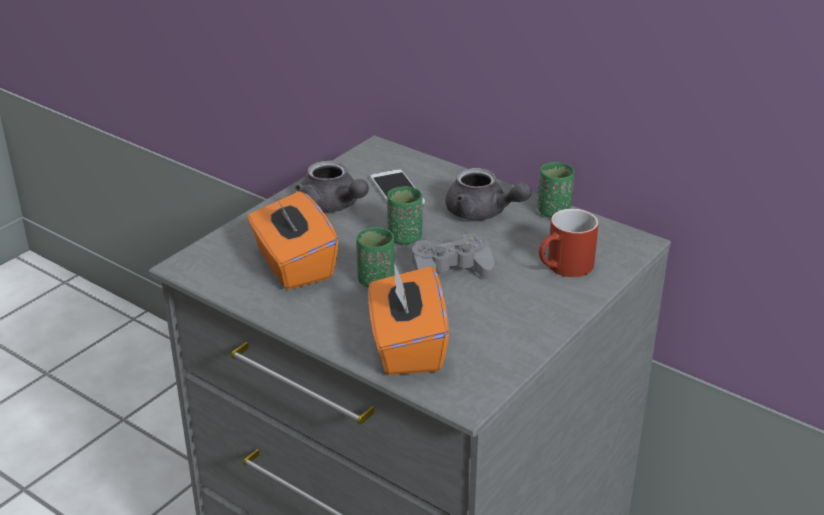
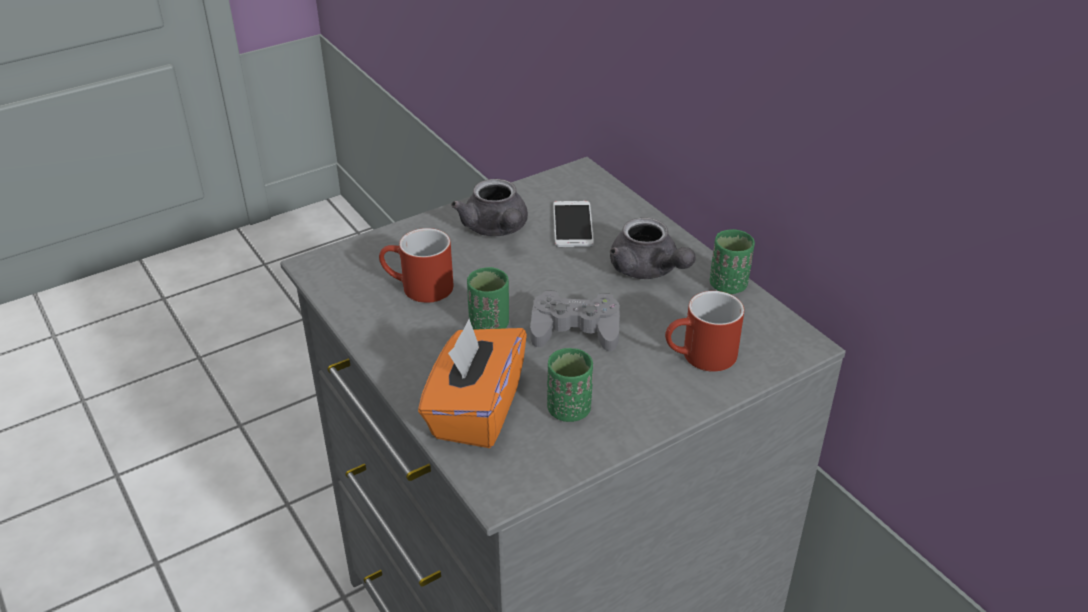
camera: 20 degrees right, 5 degrees up
orange tissue box [247,191,339,290] -> red mug [379,228,453,303]
green cup [387,186,423,245] -> green cup moved to [547,348,593,422]

